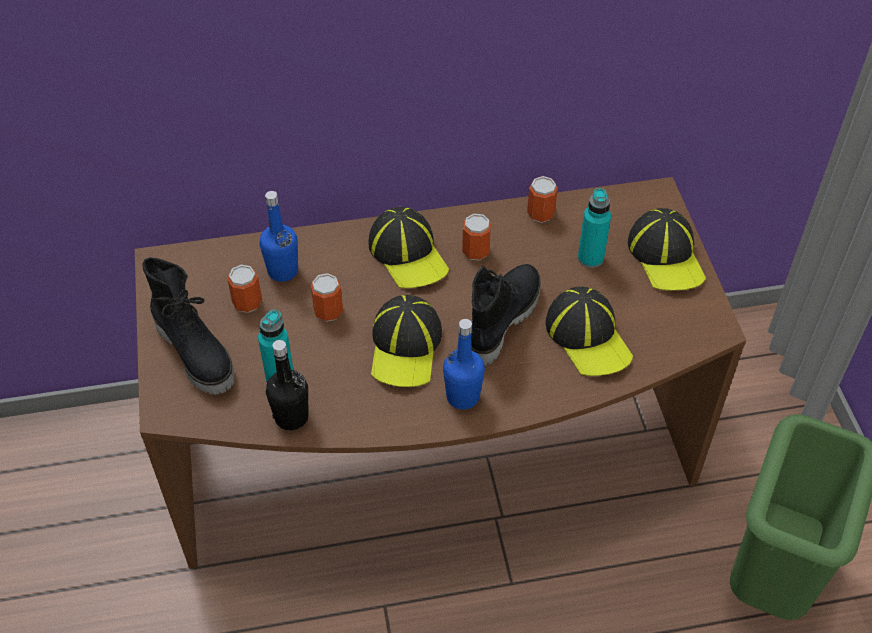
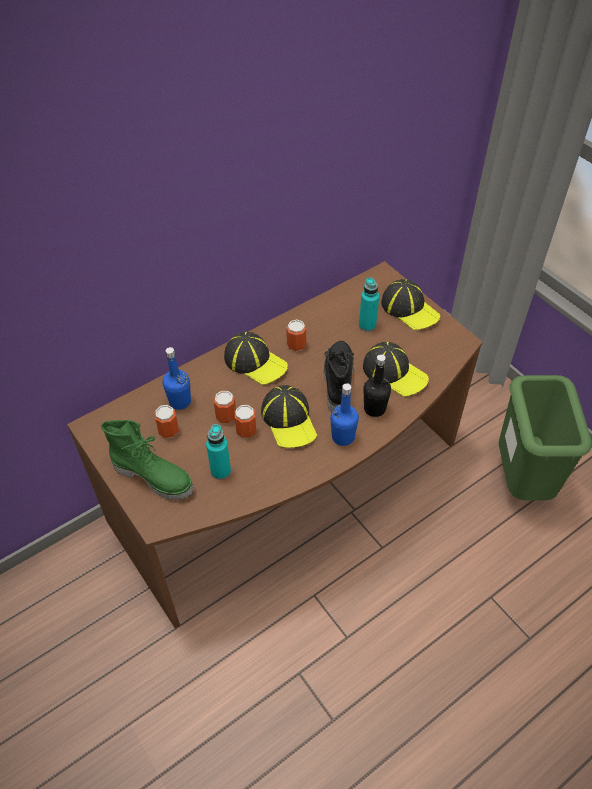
camera: 25 degrees left, 0 degrees up
black boot [142,257,234,395] -> green boot [101,420,194,500]
black bottle [266,340,308,430] -> black bottle moved to [364,354,391,417]
can [527,176,558,223] -> can moved to [235,405,256,438]

